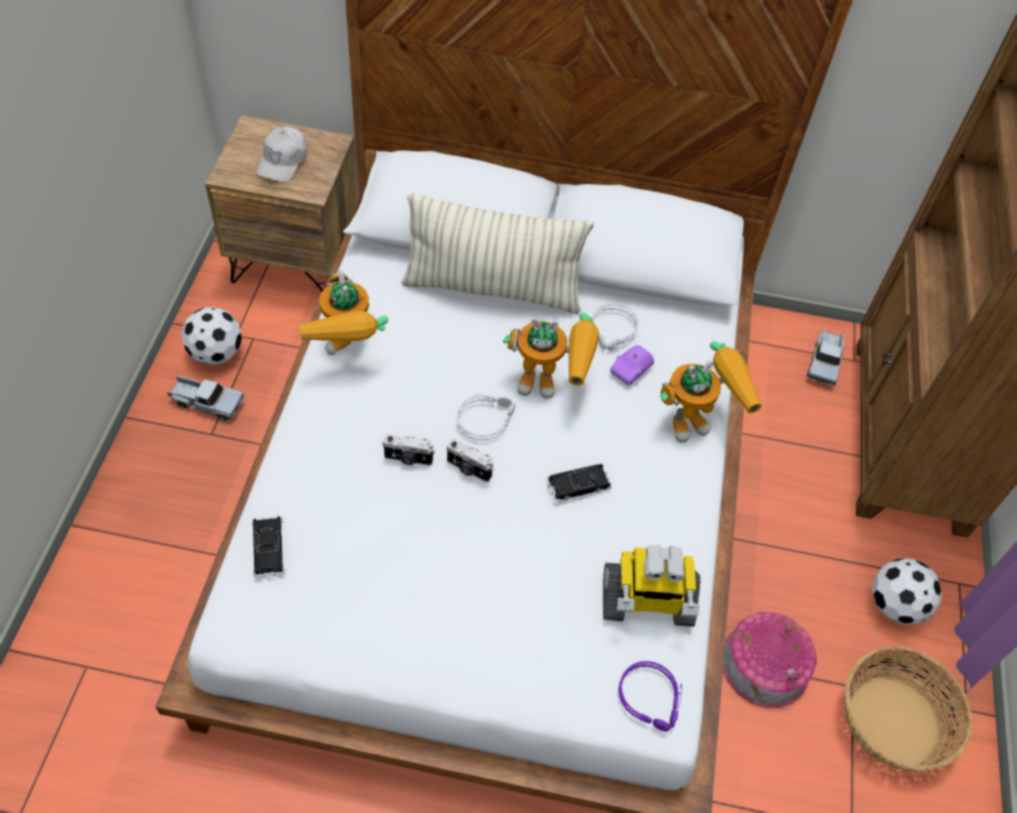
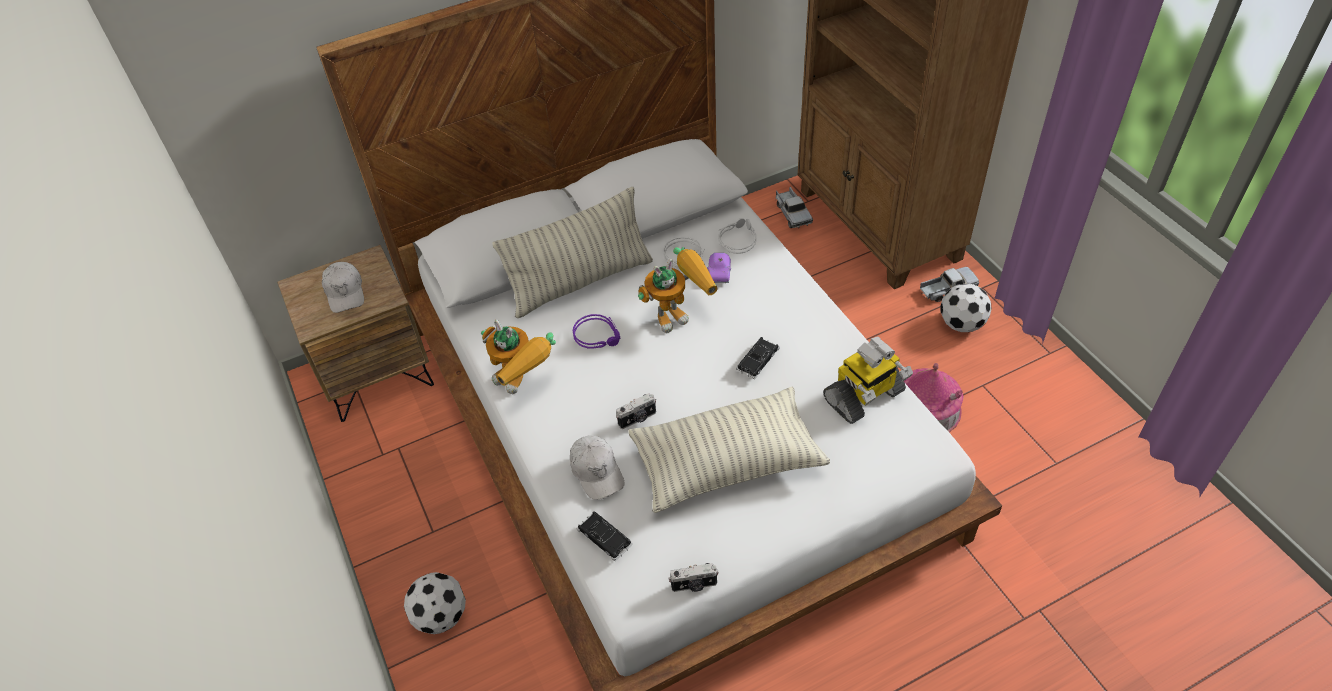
camera: 30 degrees left, 5 degrees down
toy truck [167,375,244,421] -> toy truck moved to [920,267,979,302]
football [181,307,242,365] -> football moved to [404,572,466,634]
camera [447,439,494,482] -> camera moved to [669,563,719,592]
grey headphones [457,394,515,441] -> grey headphones moved to [718,218,756,254]
purple headphones [618,661,682,732] -> purple headphones moved to [573,314,620,349]
toy robot [660,341,762,443] -> none
basket [844,646,973,772] -> none
none -> white cap [570,435,625,500]
none -> pillow [628,387,830,513]

